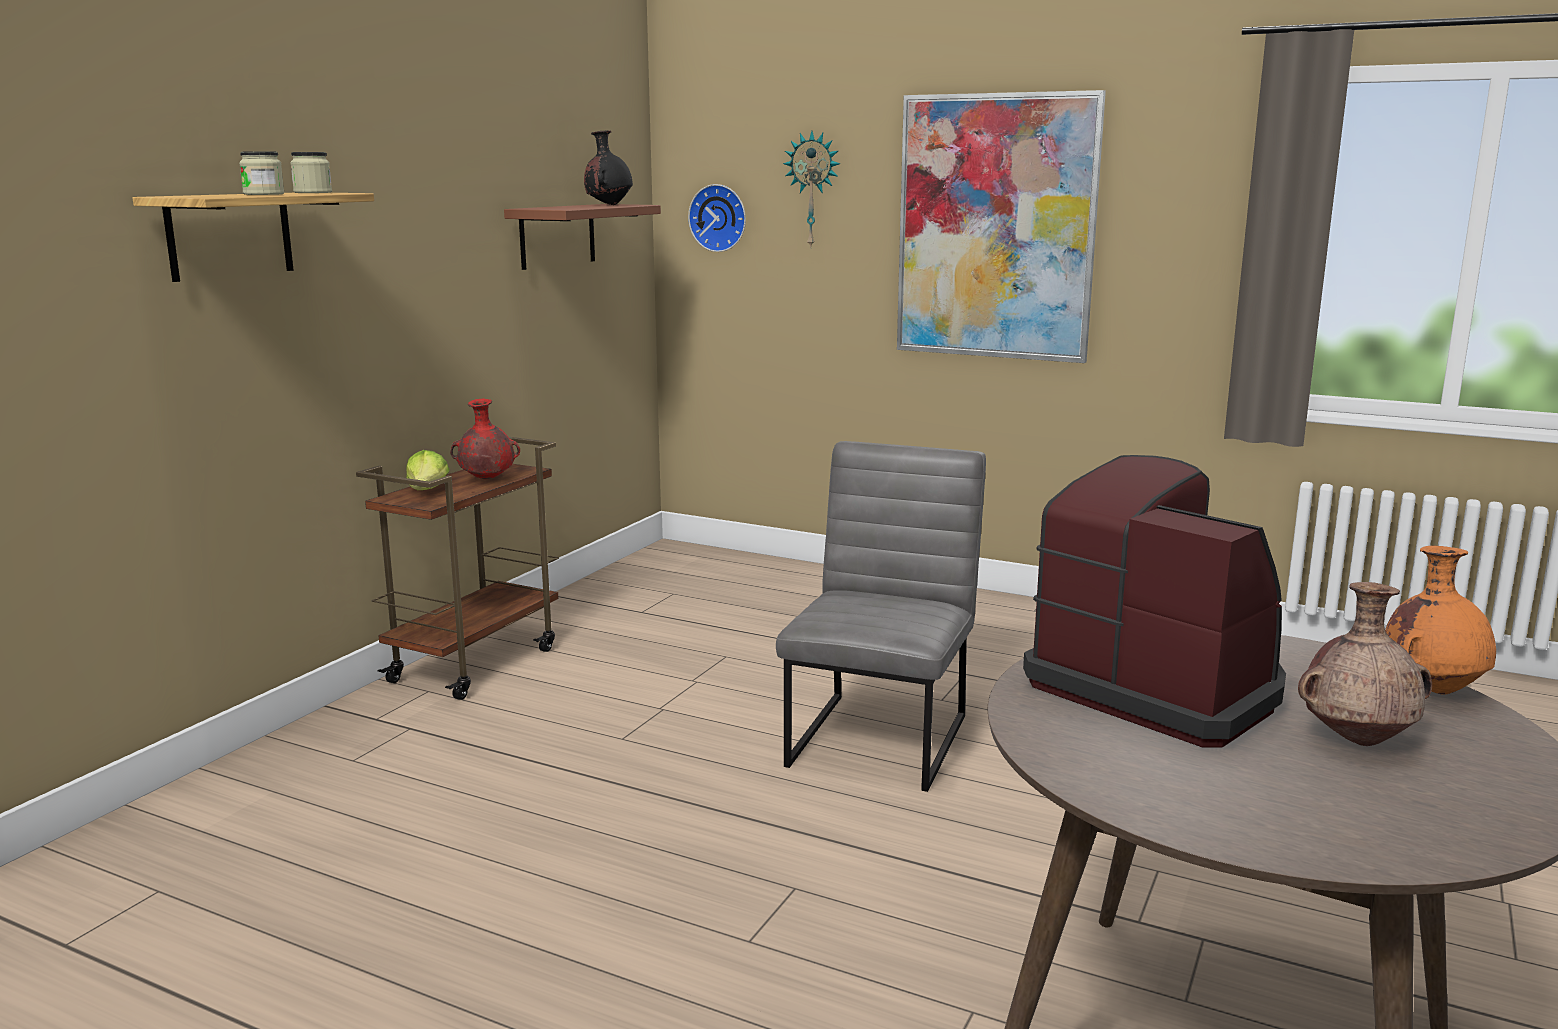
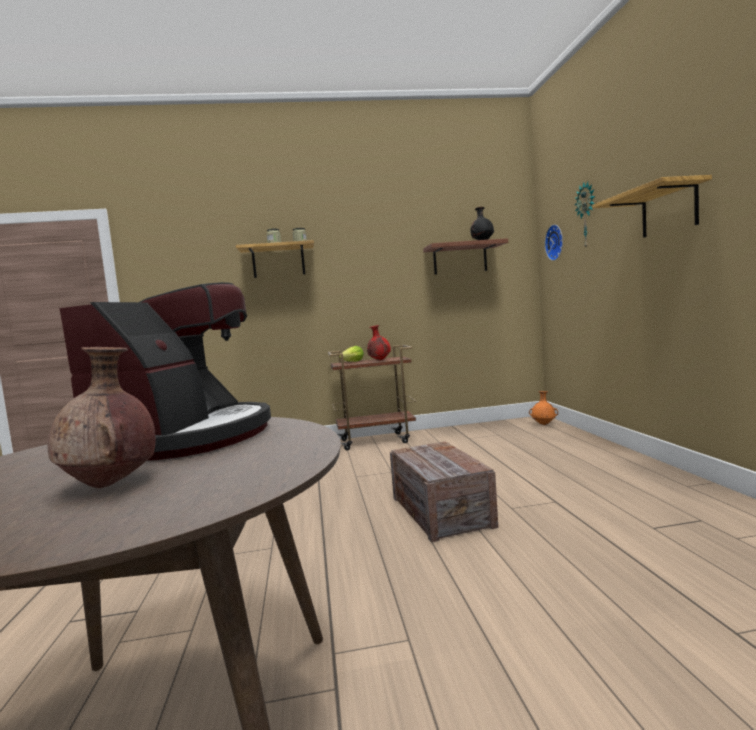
camera: 55 degrees right, 10 degrees down
grey chair [776,441,986,792] -> crate [390,441,498,542]
picture [897,90,1106,363] -> shelf [593,175,712,238]
orange vase [1385,546,1496,695] -> orange vase moved to [529,391,558,425]

